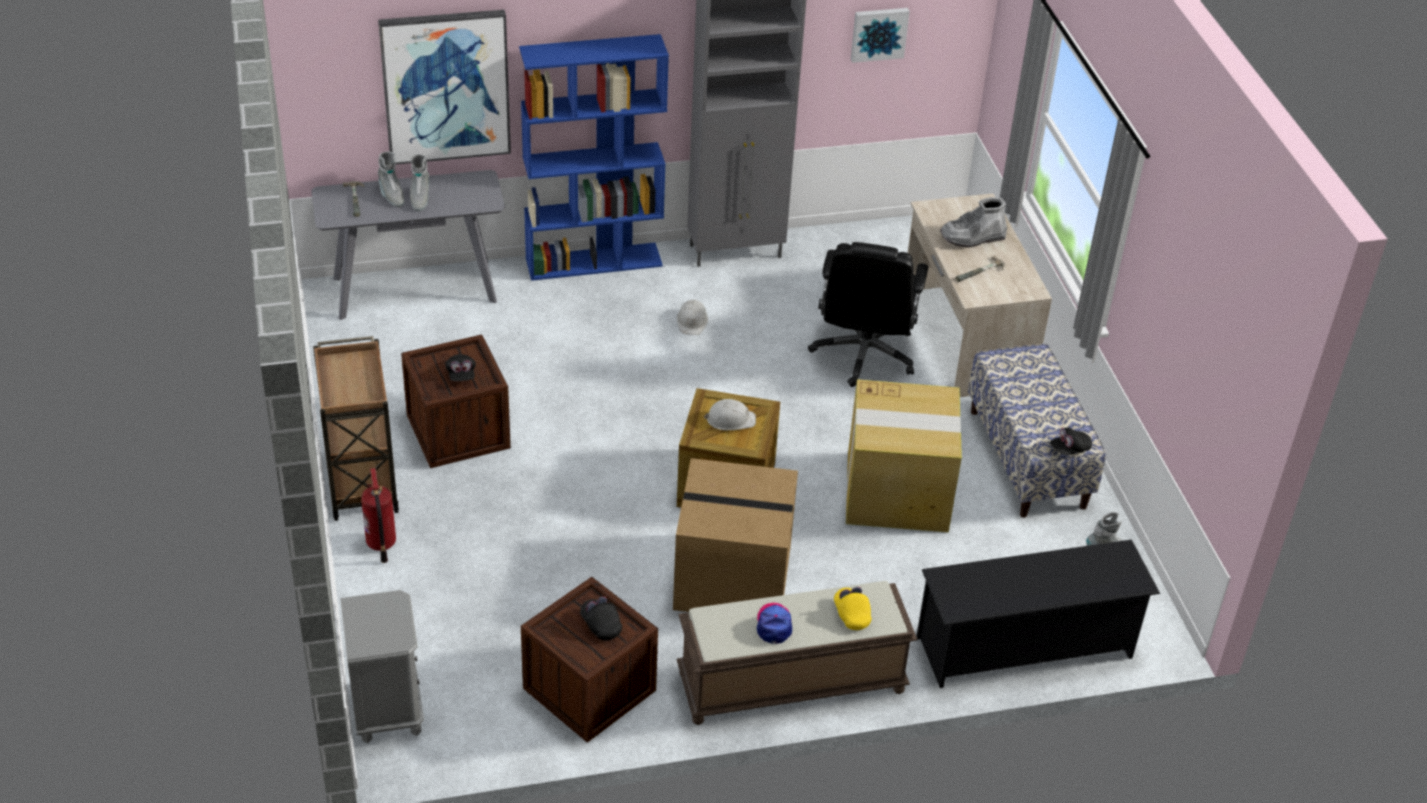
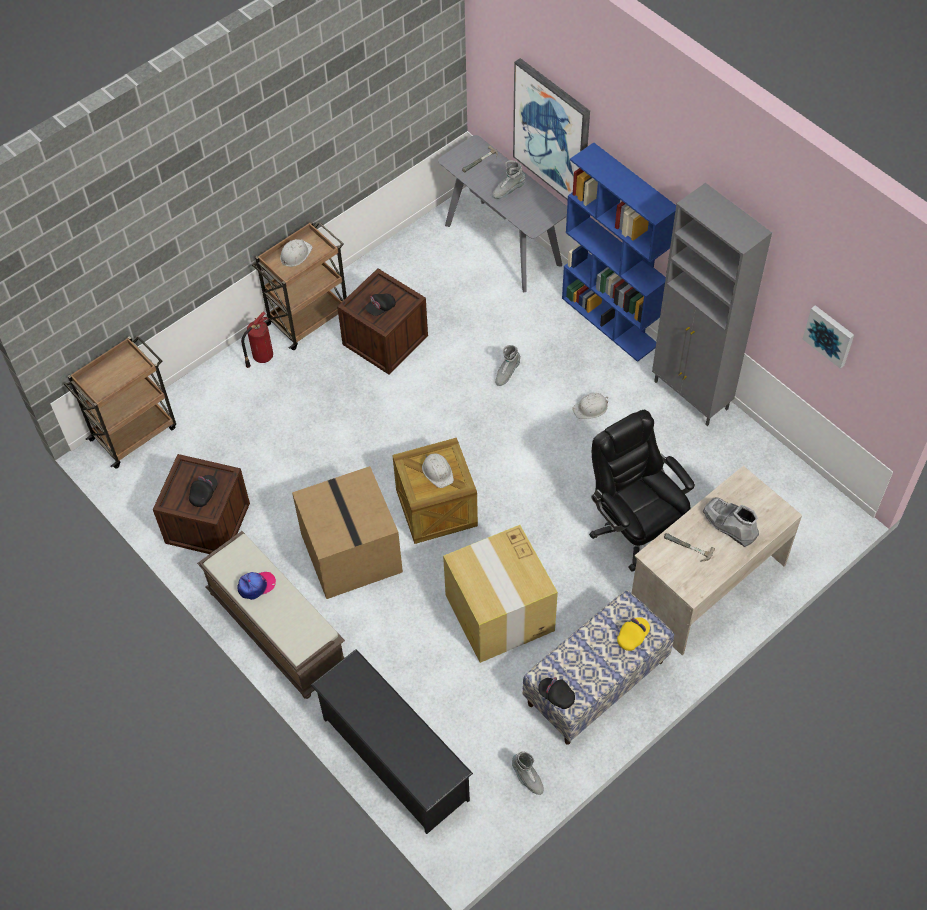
camera: 65 degrees right, 15 degrees up
grey nightstand [340,590,424,744] -> brown cart [64,336,176,469]
grey boot [378,152,404,207] -> grey boot moved to [495,345,521,386]
black office chair [808,242,929,387] -> black office chair turned 75 degrees clockwise [589,409,695,572]
yellow cap [834,587,872,630] -> yellow cap moved to [617,617,650,651]
none -> white hard hat [280,239,313,267]

